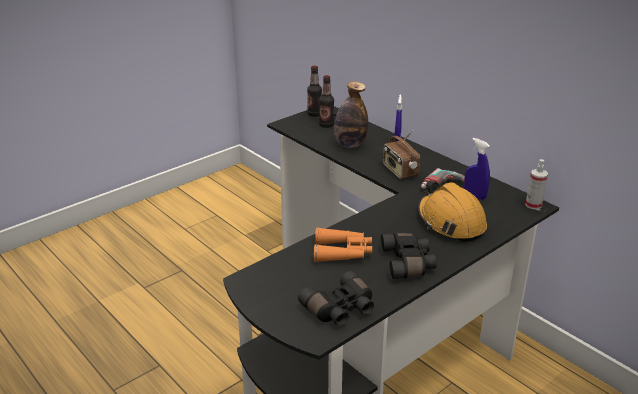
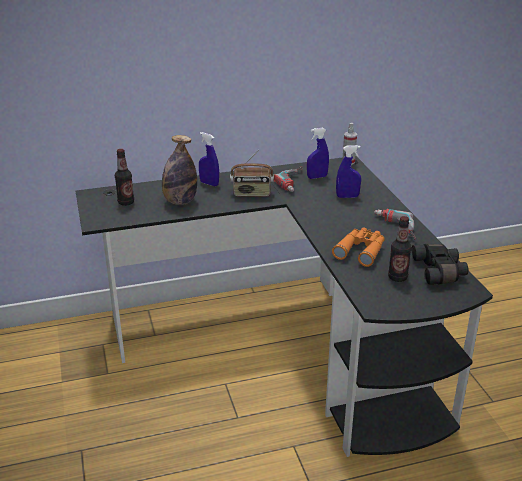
camera: 65 degrees left, 0 degrees up
bottle [307,66,322,117] -> bottle moved to [388,216,412,282]
black binoculars [381,233,437,279] -> power drill [374,209,416,240]
orange hard hat [417,181,487,242] -> blue spray bottle [336,145,361,198]

